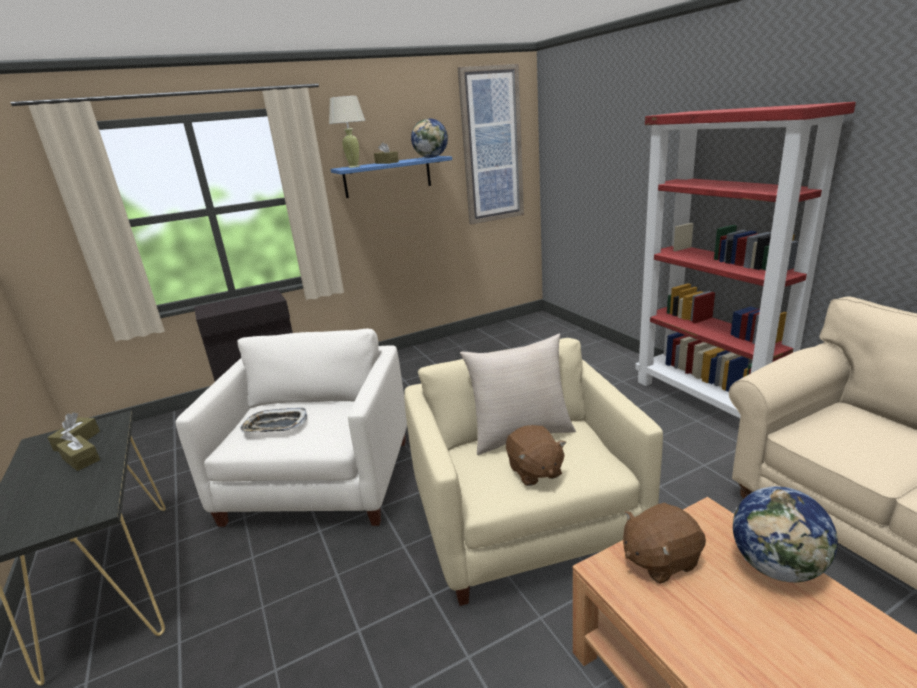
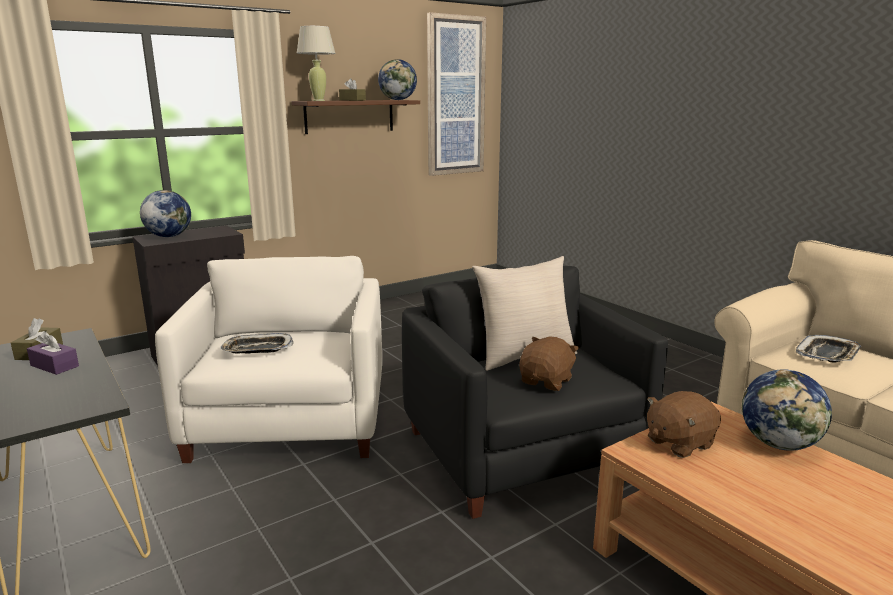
camera: 10 degrees left, 5 degrees down
brown tissue box [56,432,100,471] -> purple tissue box [27,331,79,375]
blue shelf [330,156,452,198] -> brown shelf [291,100,420,134]
beige armchair [404,338,663,606] -> black armchair [402,266,668,519]
brown plush toy [506,425,566,486] -> brown plush toy turned 120 degrees counterclockwise [519,336,579,391]
red bookcase [635,102,856,418] -> none
none -> globe [140,190,191,237]
none -> tray [796,335,861,363]

